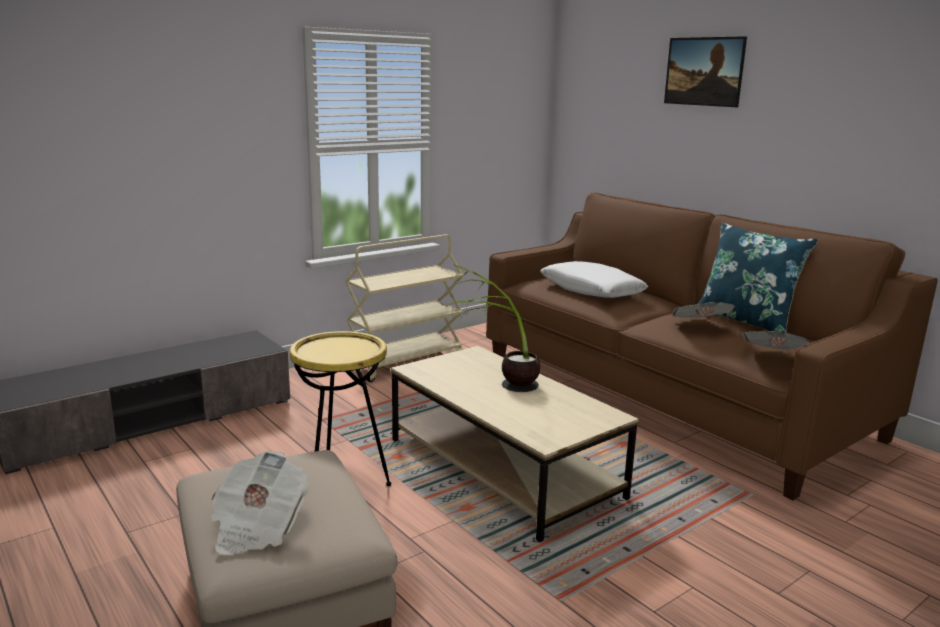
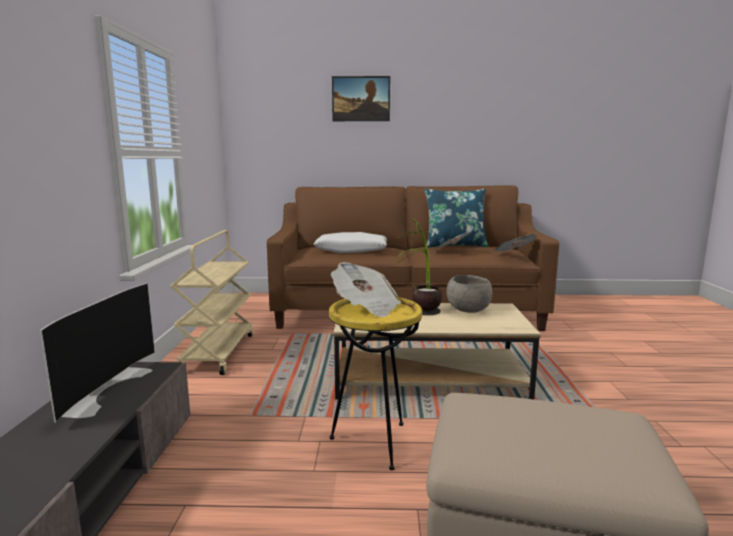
camera: 50 degrees left, 5 degrees down
newspaper [210,451,310,555] -> newspaper moved to [331,262,401,317]
none -> television [40,283,155,423]
none -> grey bowl [446,275,492,313]

